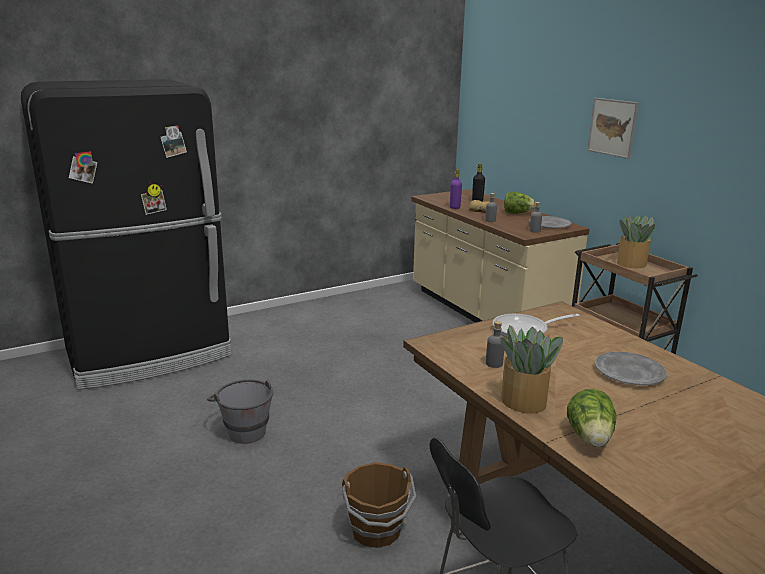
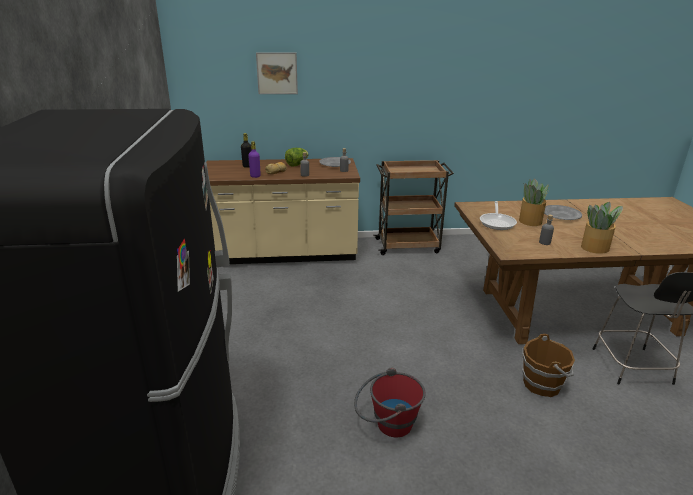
camera: 65 degrees left, 5 degrees up
grey bucket [207,379,273,444] -> red bucket [354,368,426,437]
lettuce [567,389,617,447] -> none
picture [587,98,639,159] -> picture moved to [256,52,298,94]
potted plant [617,215,655,268] -> potted plant moved to [519,179,550,226]

